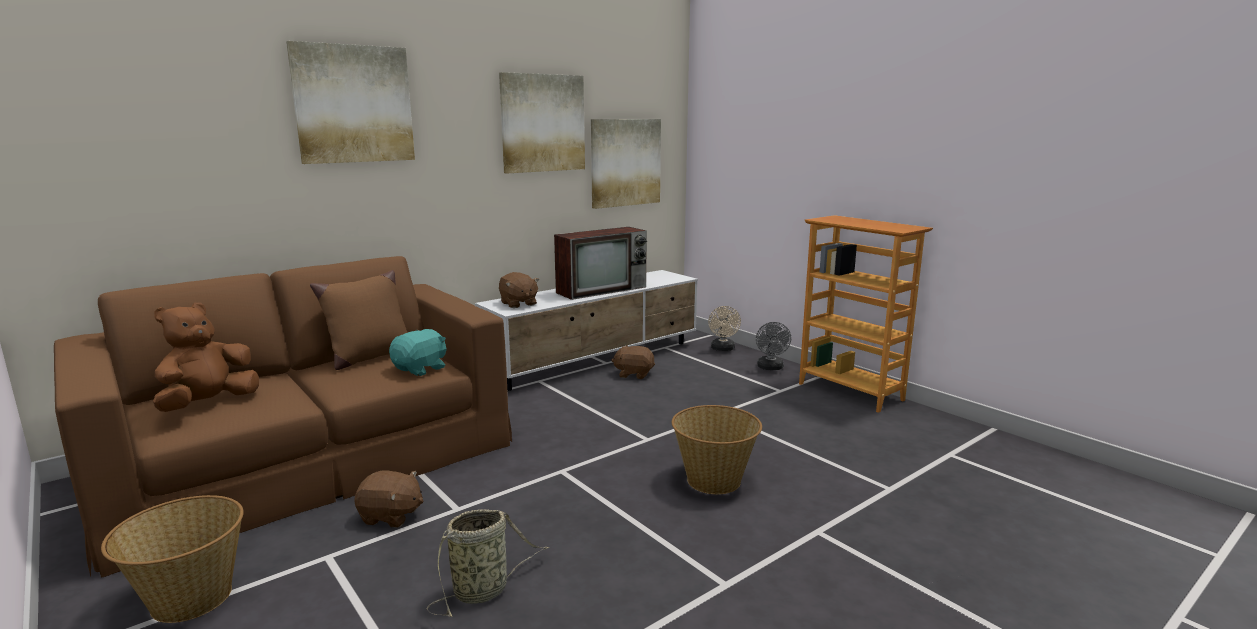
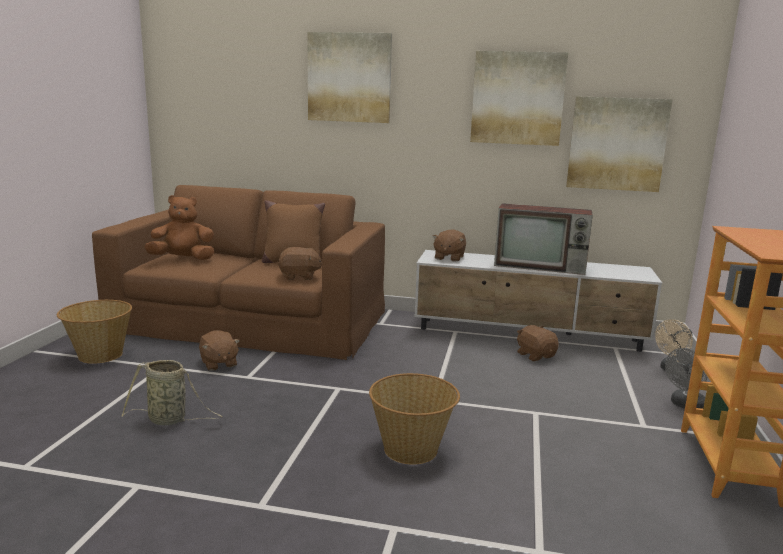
camera: 50 degrees right, 0 degrees up
turquoise plush toy [389,329,447,376] -> brown plush toy [278,247,322,280]

